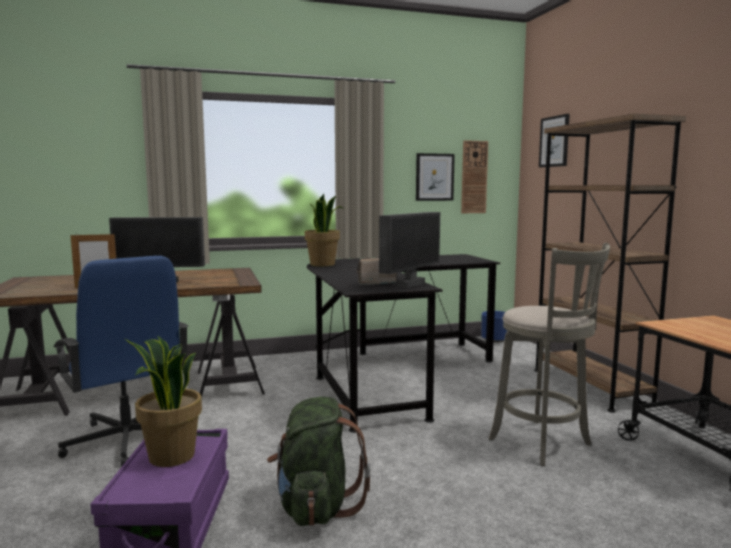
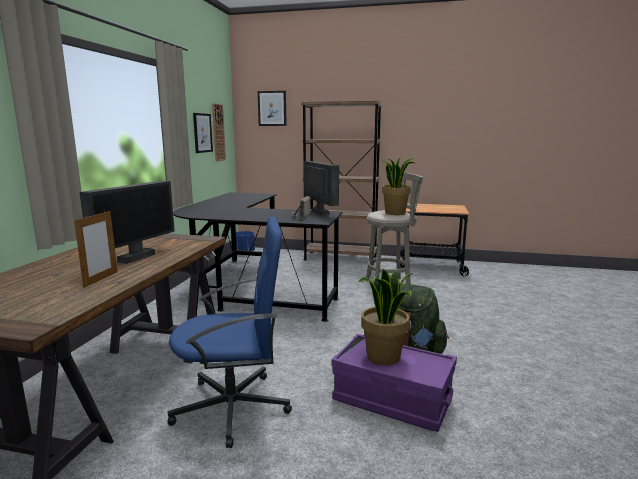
camera: 60 degrees left, 5 degrees up
potted plant [305,194,344,266] -> potted plant moved to [382,157,415,215]

